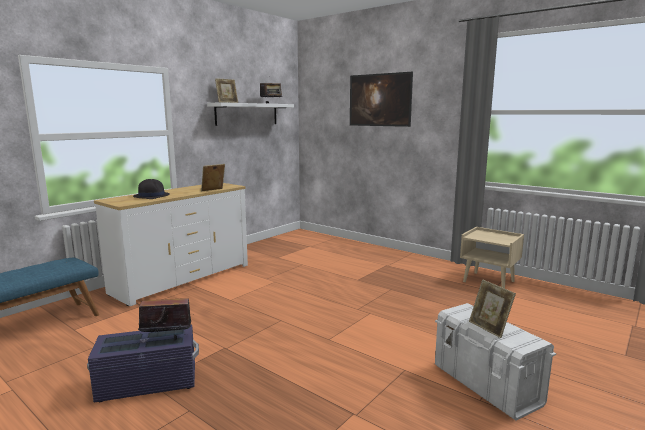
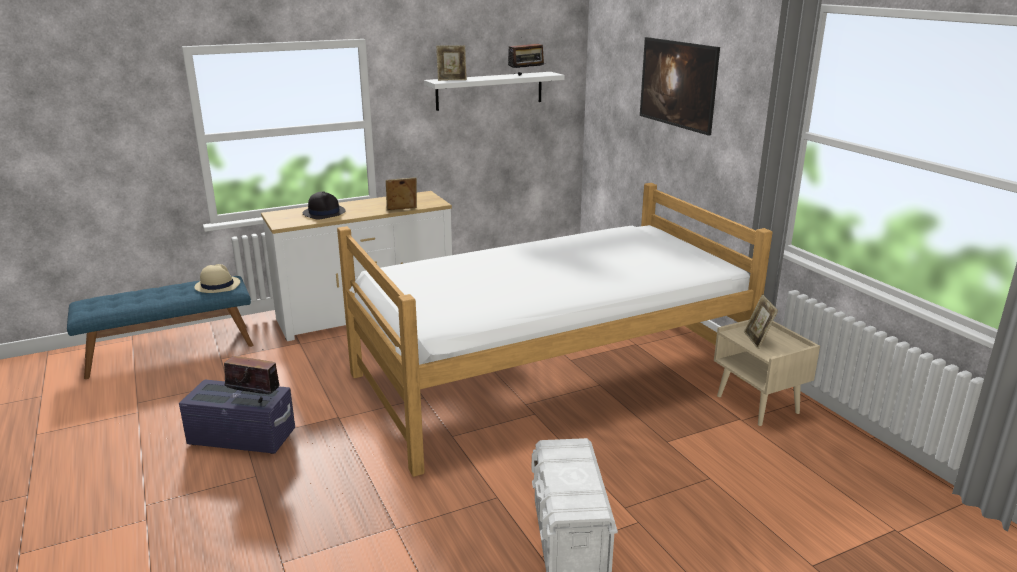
camera: 25 degrees right, 10 degrees up
picture frame [469,279,516,338] -> picture frame moved to [744,294,778,349]
none -> beige hat [195,264,240,293]
none -> bed [337,183,773,477]

